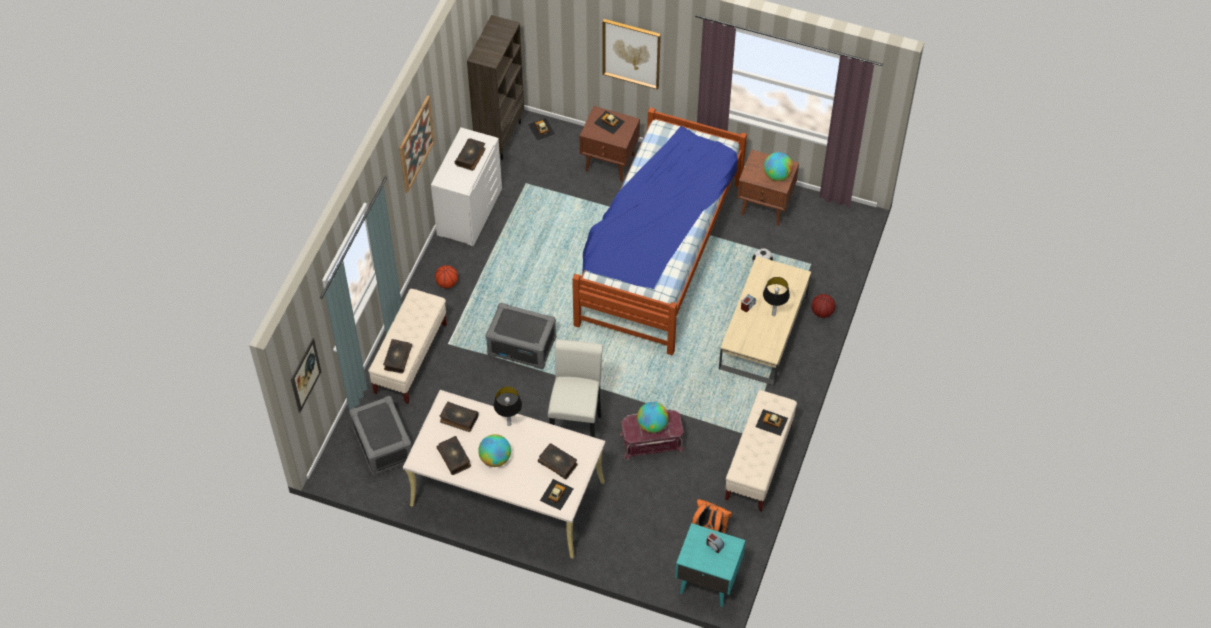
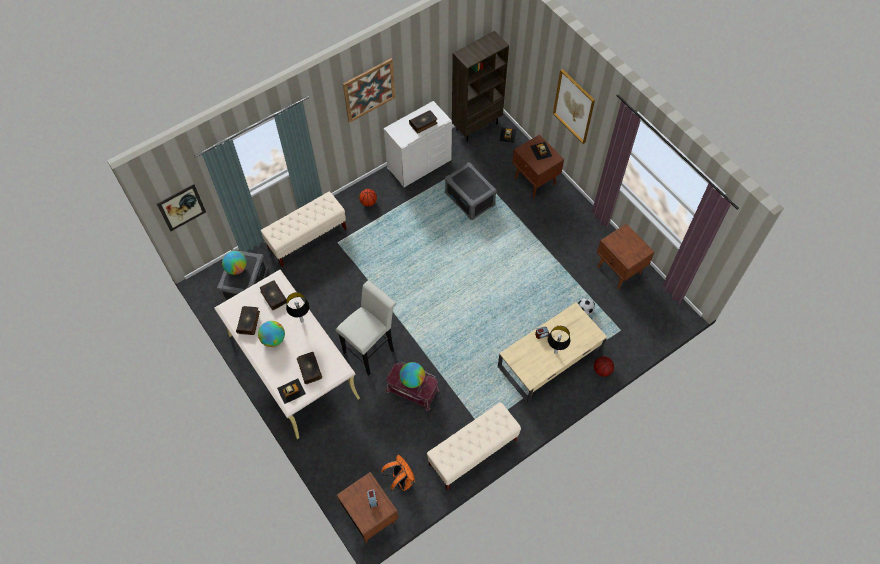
camera: 35 degrees right, 5 degrees up
book [383,339,412,373] -> none
grey storage box [486,303,556,369] -> grey storage box moved to [445,162,497,220]
bed [572,107,747,355] -> none
turquoise nightstand [675,523,746,607] -> brown nightstand [337,472,399,543]
toy car [756,409,788,436] -> none
globe [764,152,793,181] -> globe moved to [222,251,247,275]

